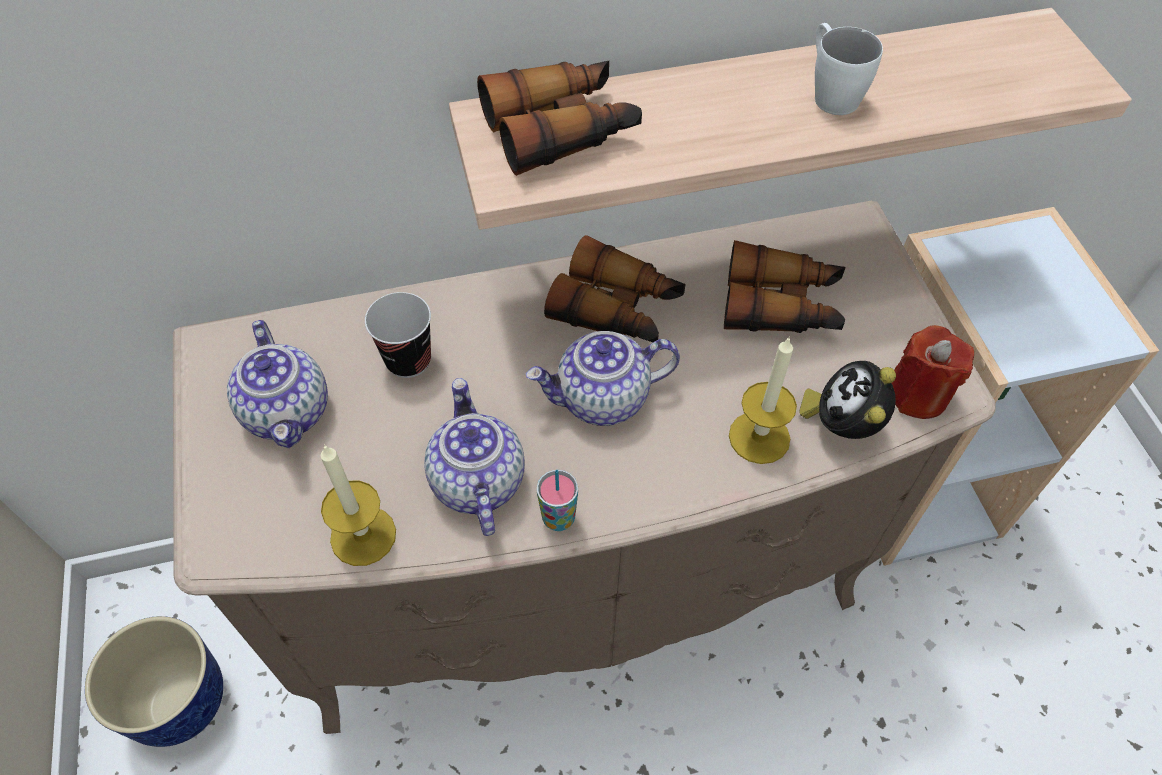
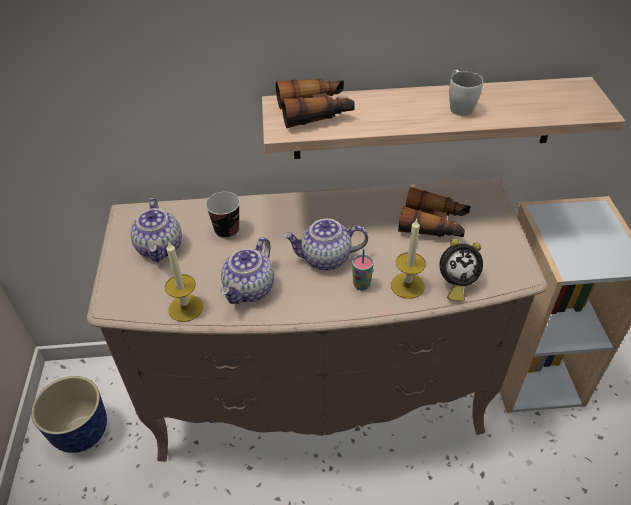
camera: 10 degrees right, 10 degrees down
teapot [424,378,525,536] -> teapot turned 150 degrees counterclockwise [221,237,274,304]
cup [537,470,578,531] -> cup moved to [352,249,374,290]
binoculars [544,235,686,342] -> none
alarm clock [799,361,896,439] -> alarm clock turned 120 degrees counterclockwise [439,239,483,301]
red candle [892,325,974,419] -> none

